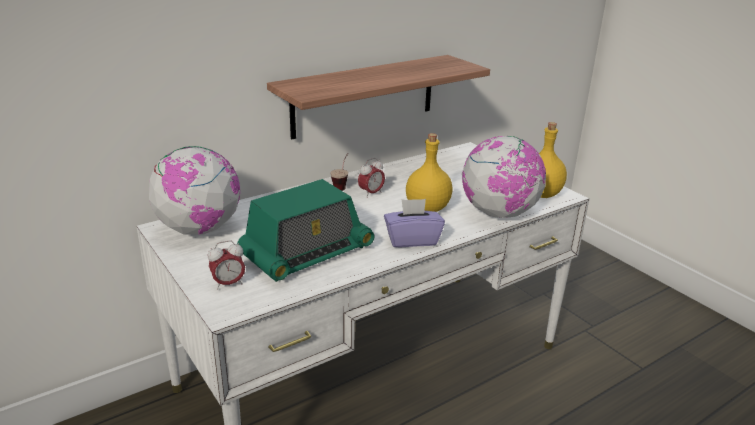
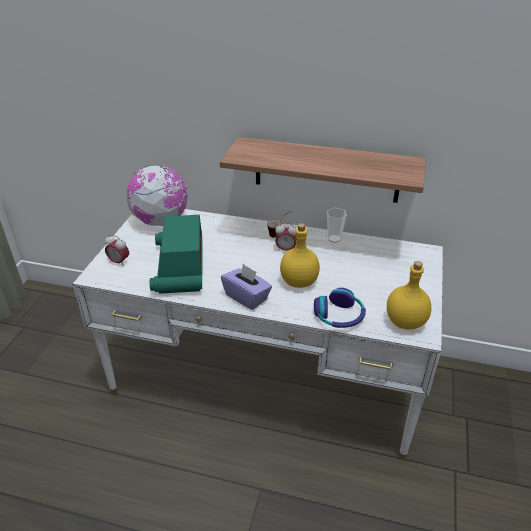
camera: 50 degrees right, 10 degrees up
radio [237,179,375,282] -> radio turned 75 degrees clockwise [150,214,202,294]
globe [462,136,546,218] -> headphones [314,288,366,328]
none -> cup [327,208,347,243]

